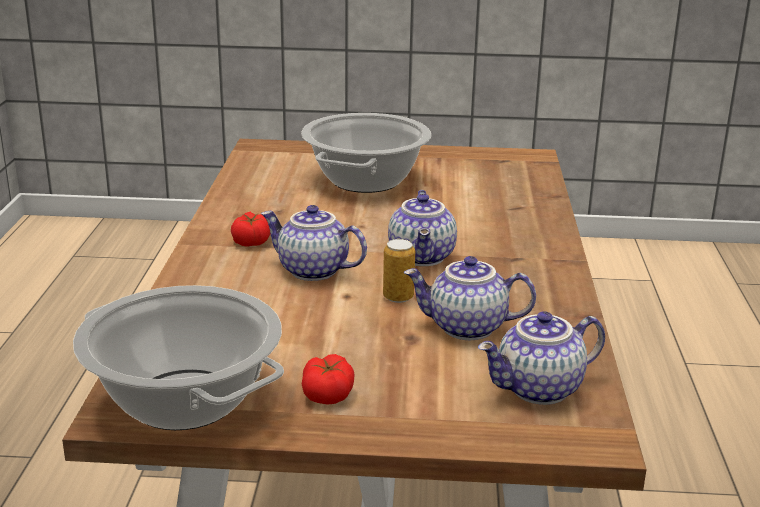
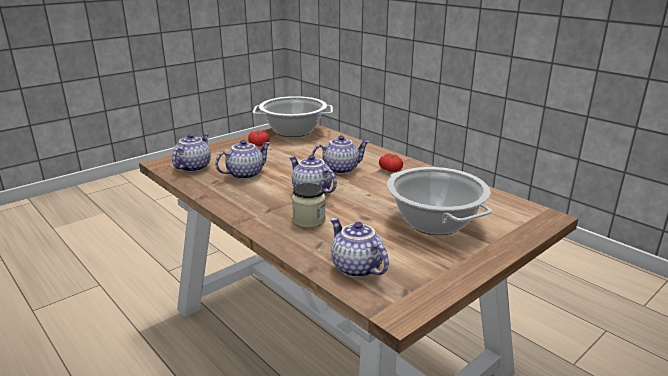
camera: 135 degrees right, 0 degrees up
can [383,239,415,303] -> none
none -> jar [292,183,326,228]
none -> teapot [330,218,389,278]

